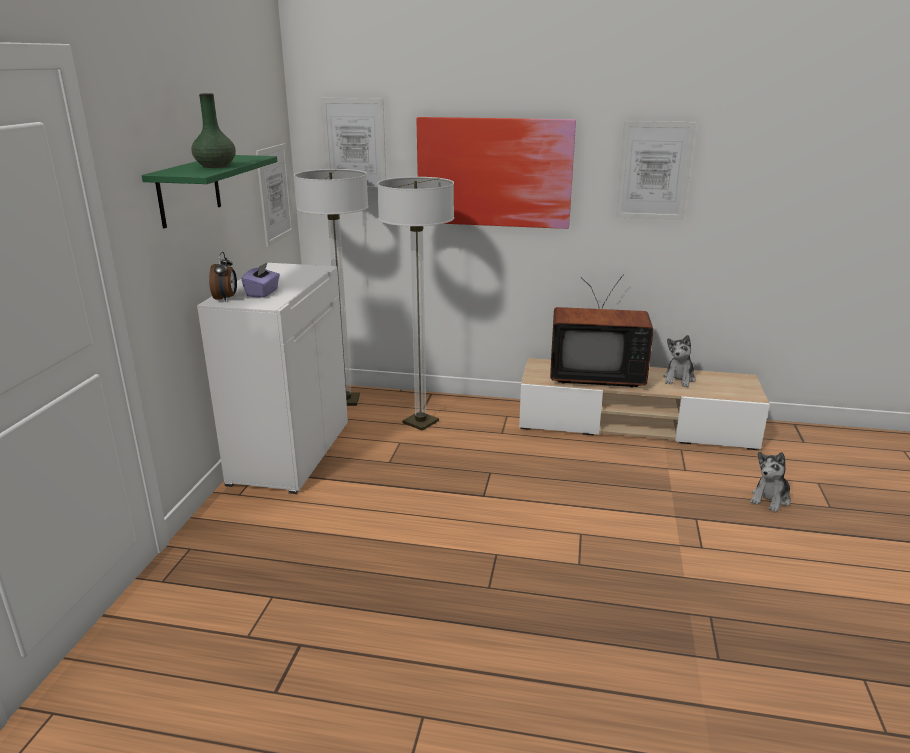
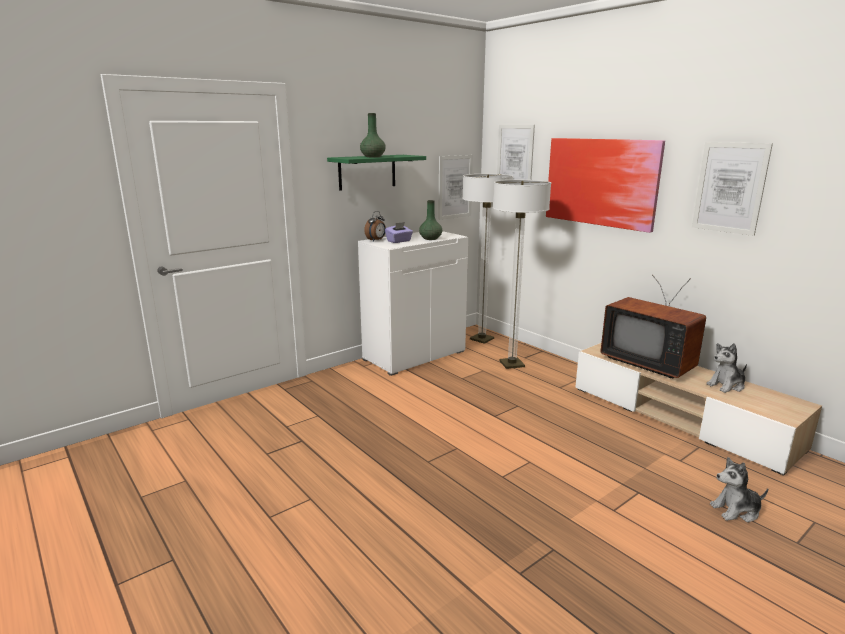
camera: 40 degrees right, 5 degrees down
none -> green vase [419,200,442,240]

